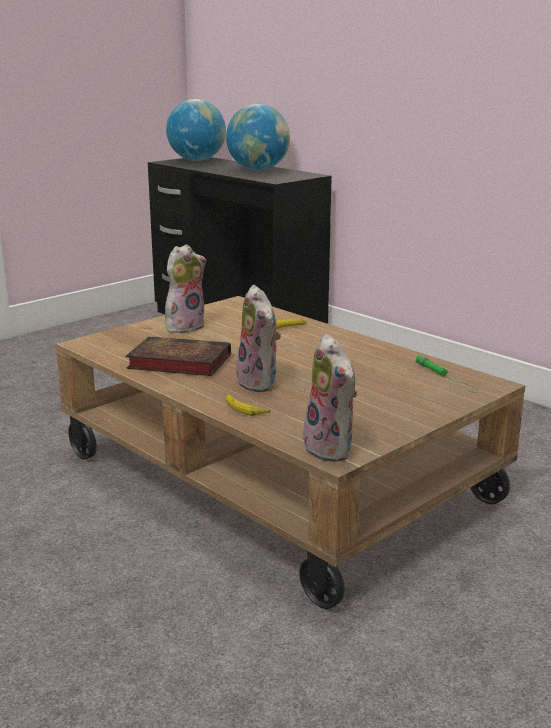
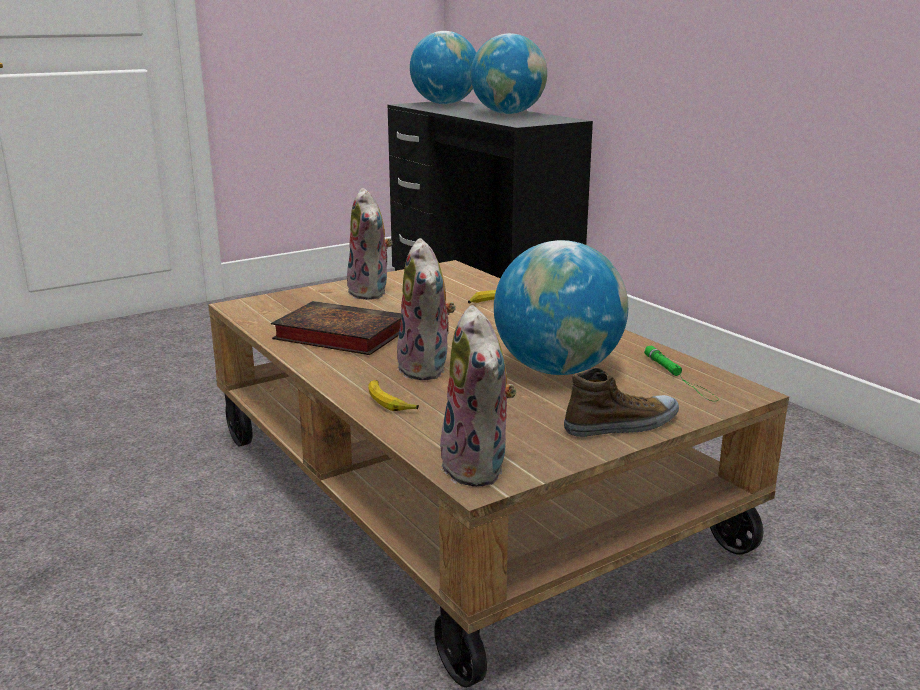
camera: 10 degrees right, 0 degrees up
plush toy [165,245,206,333] -> plush toy turned 105 degrees clockwise [347,188,393,300]
none -> globe [494,240,628,375]
none -> shoe [564,368,679,437]

